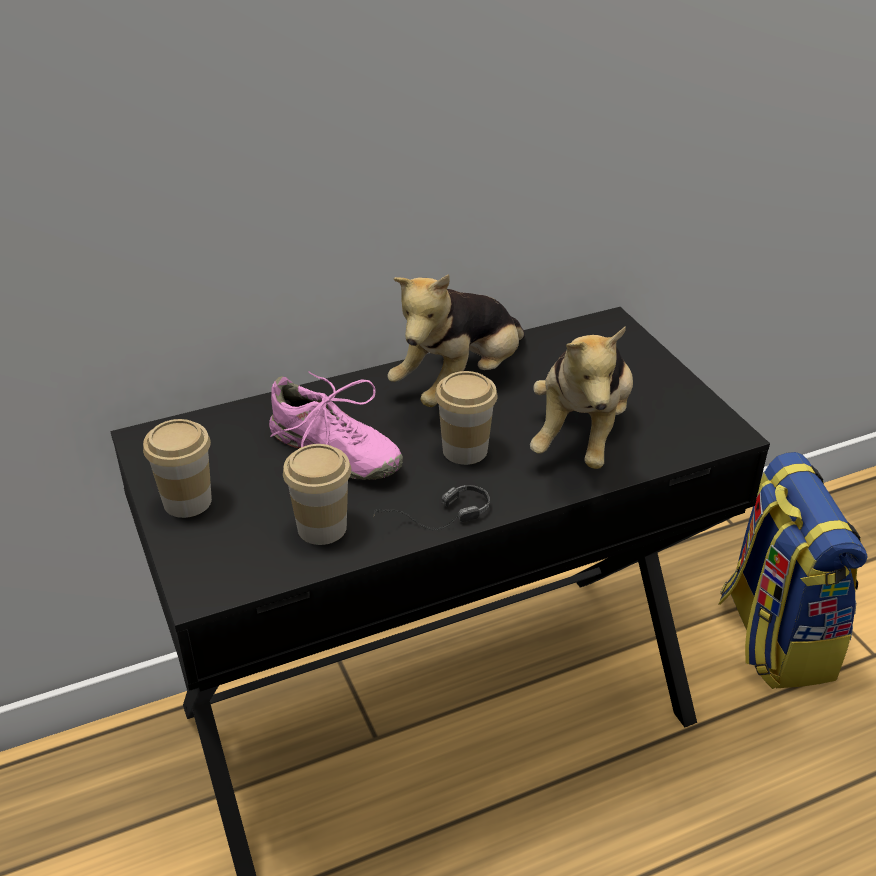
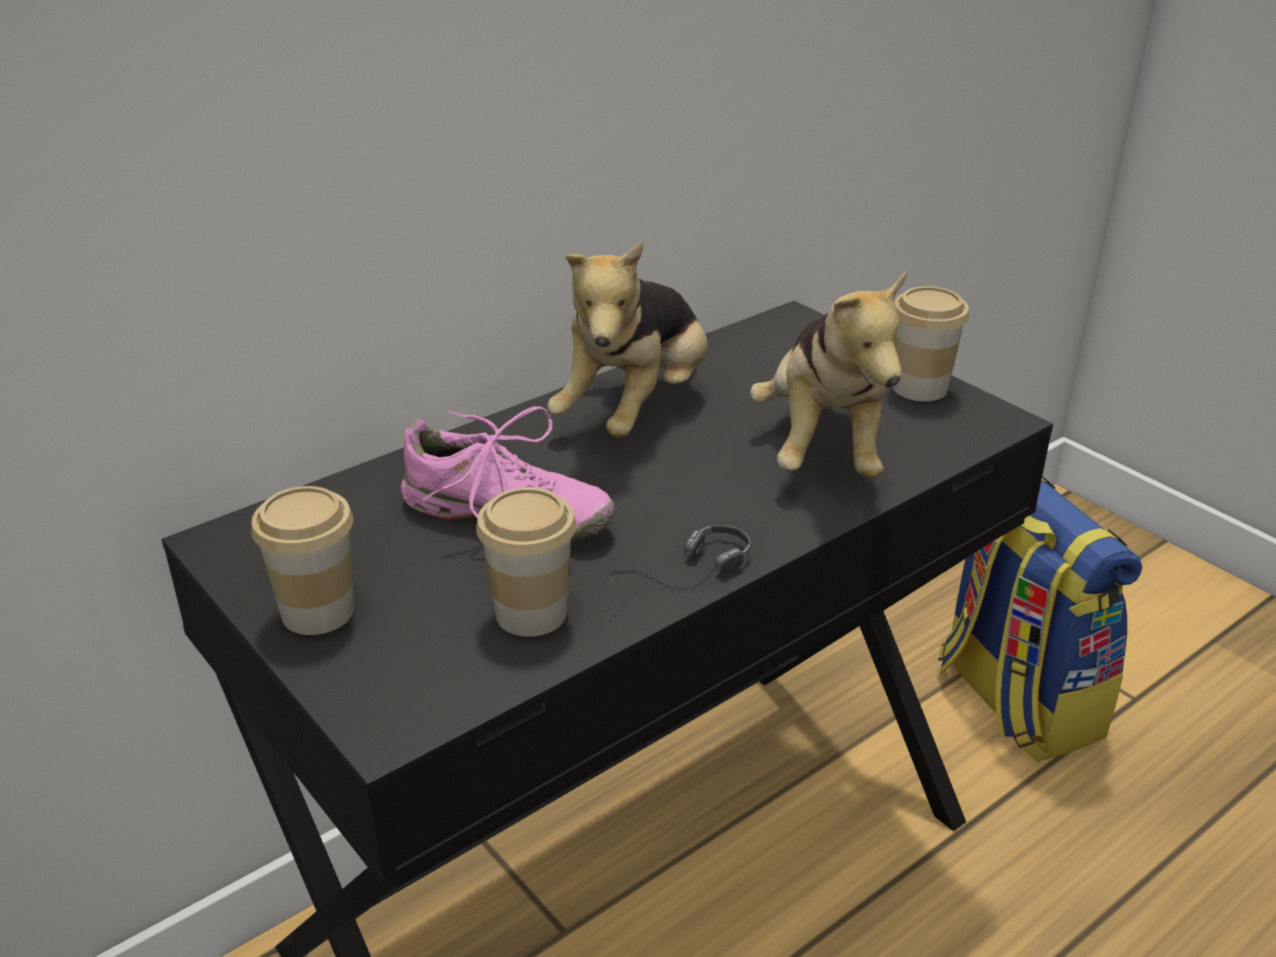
camera: 15 degrees left, 5 degrees down
cup [435,371,497,465] -> cup moved to [893,286,969,401]

